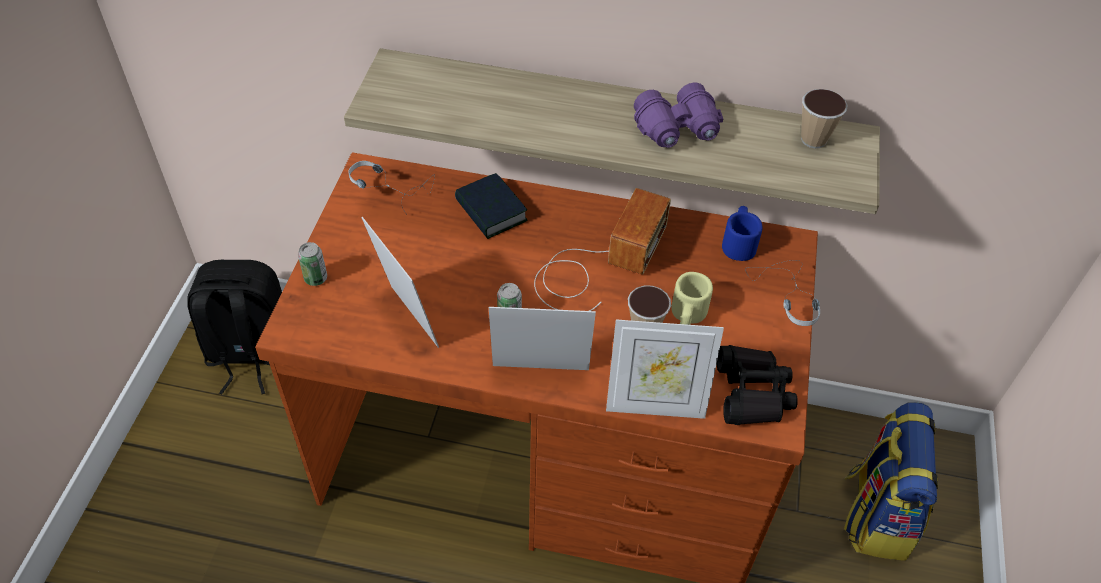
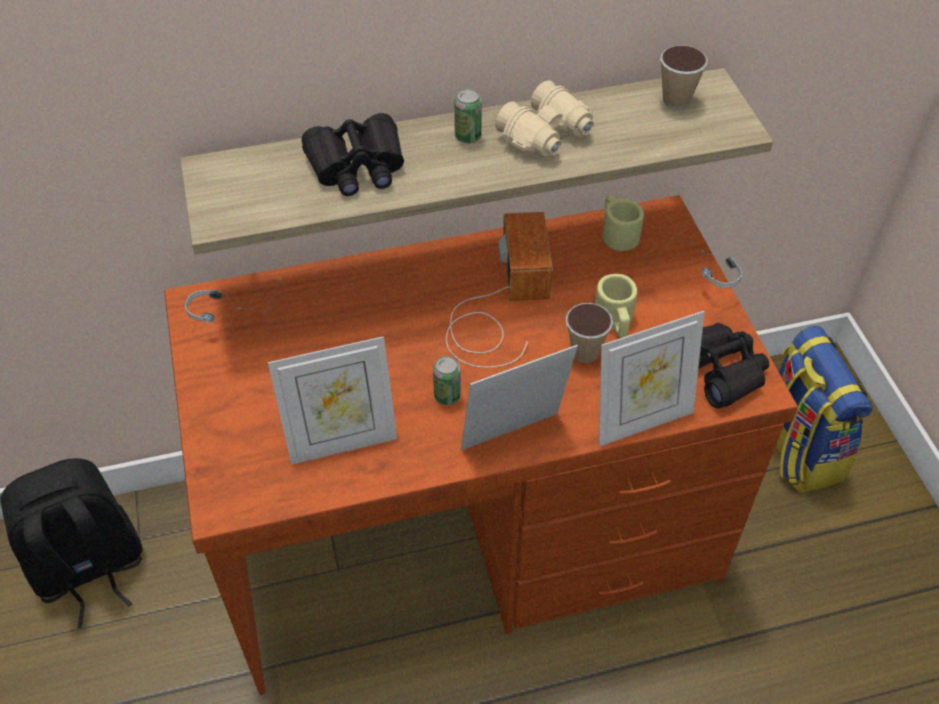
camera: 25 degrees left, 0 degrees up
can [298,242,327,286] -> can moved to [454,89,482,143]
picture frame [361,217,439,348] -> picture frame turned 135 degrees clockwise [268,336,397,465]
book [455,173,528,239] -> none
purple binoculars [634,83,723,148] -> beige binoculars [495,81,594,157]
blue mug [722,206,763,261] -> beige mug [602,194,644,251]
none -> black binoculars [302,113,404,196]

